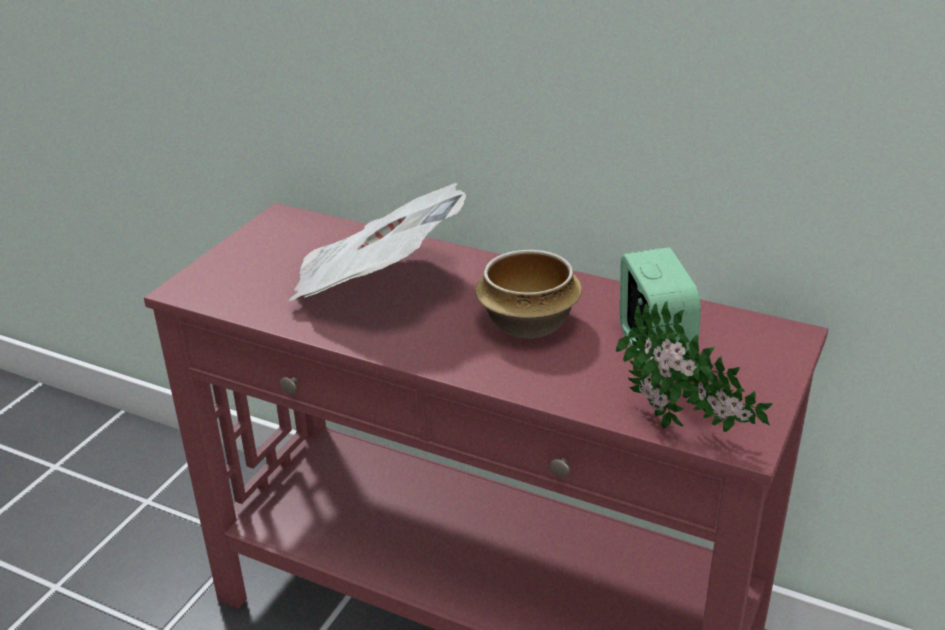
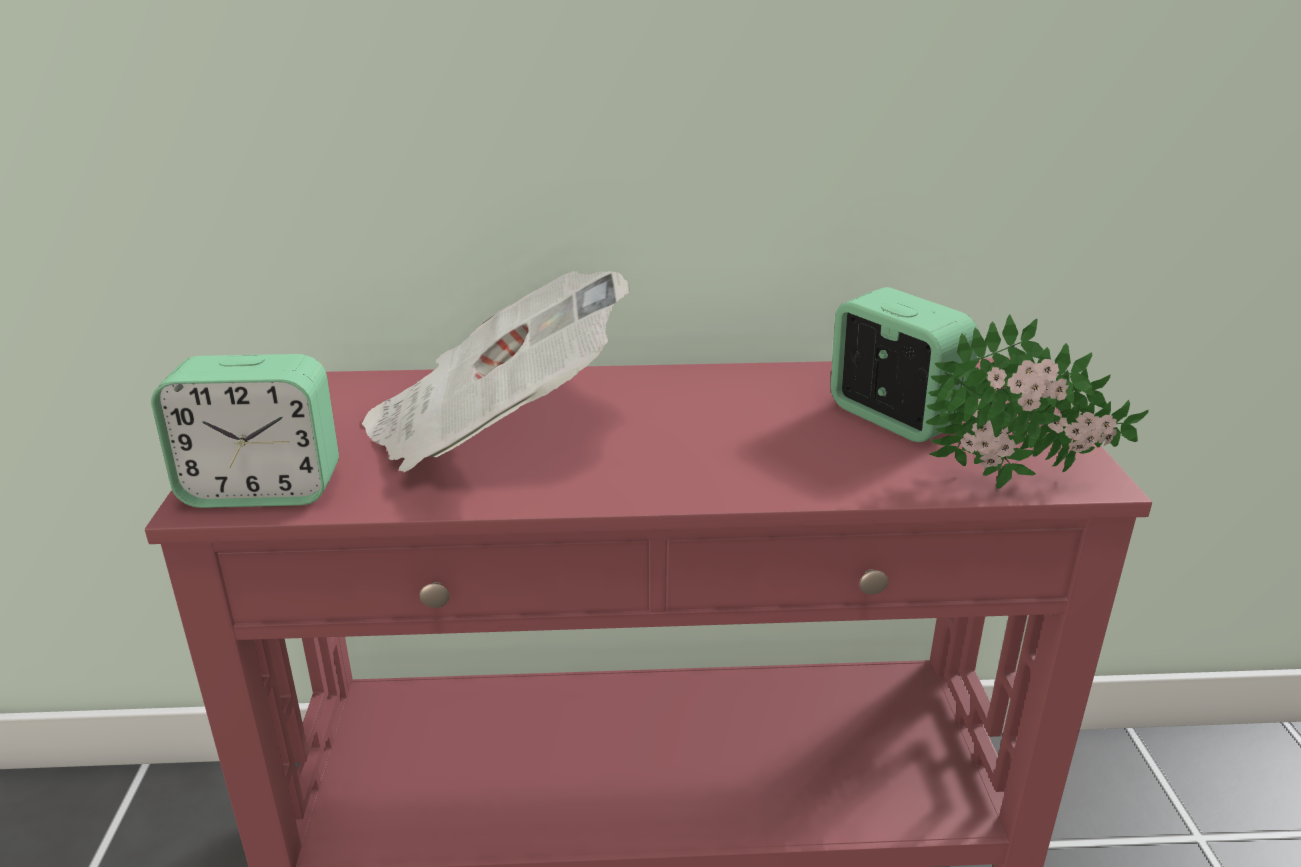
camera: 30 degrees left, 5 degrees down
bowl [475,250,582,339] -> none
none -> alarm clock [151,354,339,508]

